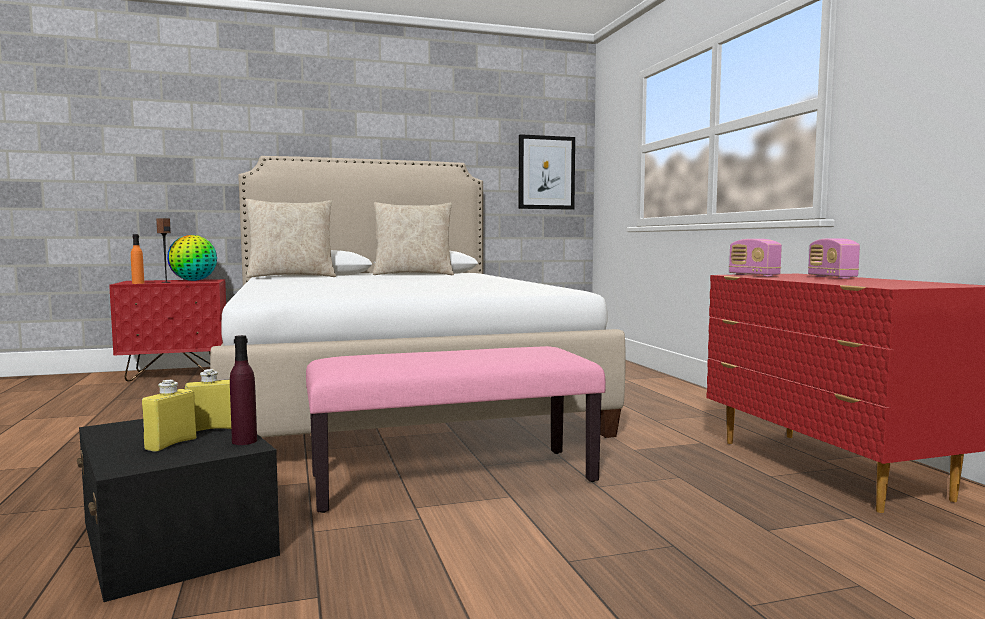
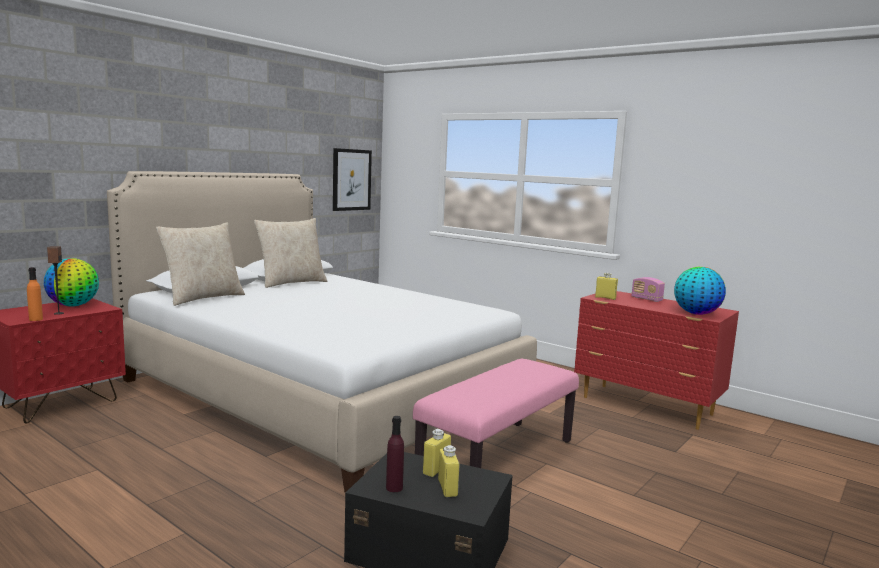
camera: 35 degrees left, 5 degrees up
purple bottle [230,335,257,445] -> purple bottle moved to [386,416,404,492]
radio [729,239,782,277] -> yellow bottle [595,272,618,300]
none -> globe [674,267,726,315]

